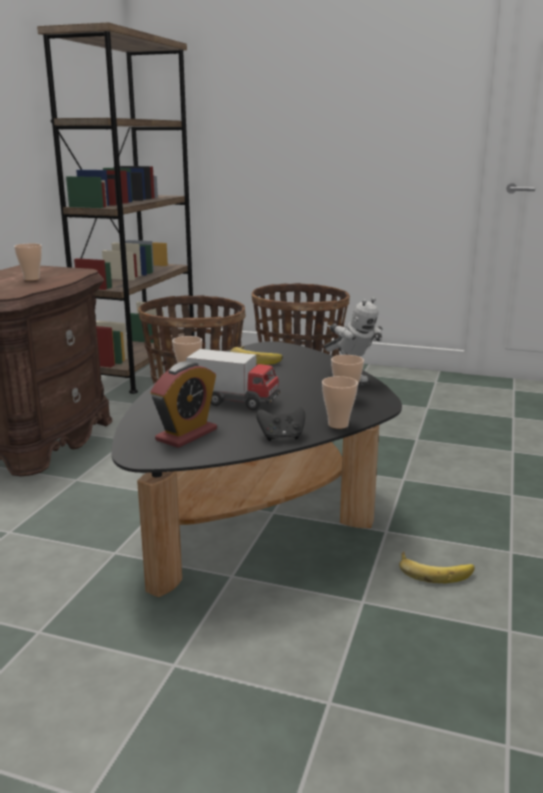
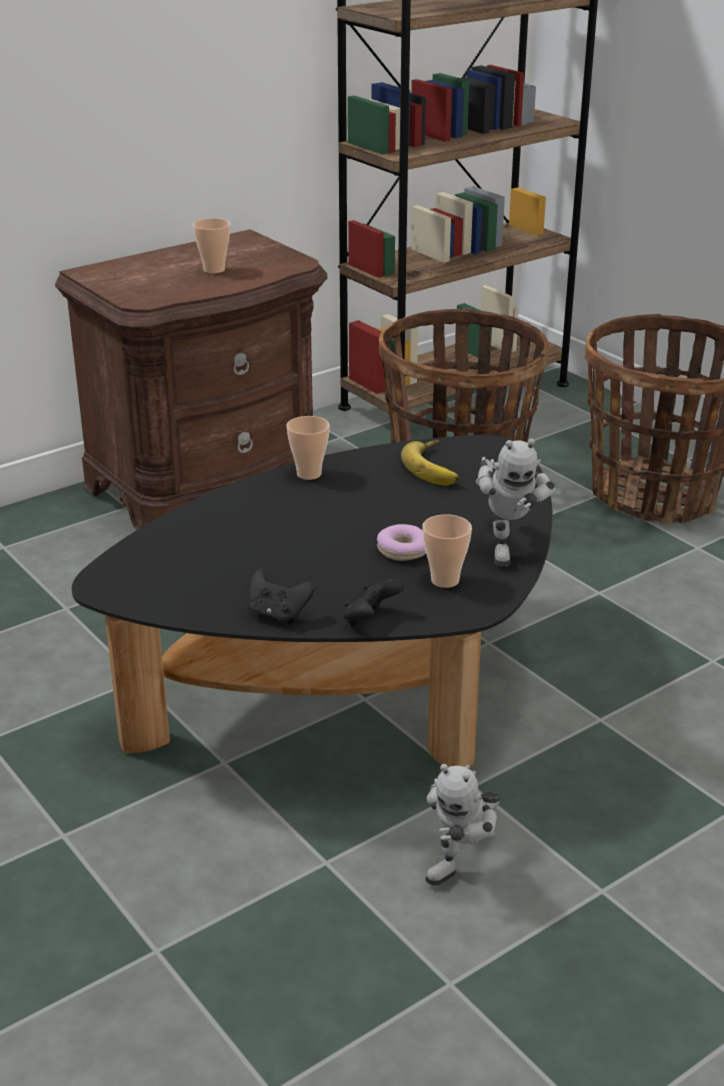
camera: 35 degrees right, 10 degrees up
alarm clock [150,361,217,448] -> none
toy truck [186,349,280,410] -> none
cup [322,376,358,429] -> black game controller [343,579,404,626]
banana [399,551,475,583] -> toy robot [425,764,501,886]
none -> donut [377,524,426,561]

